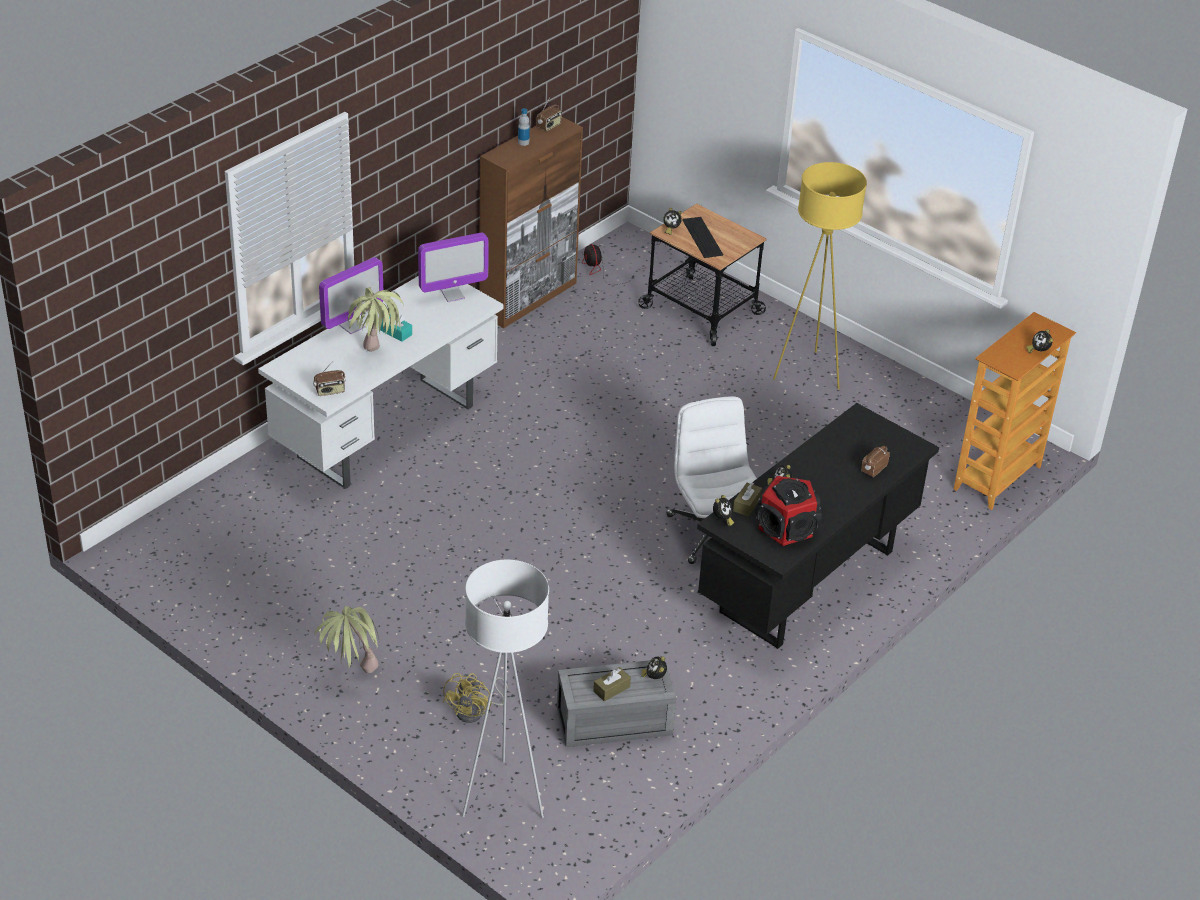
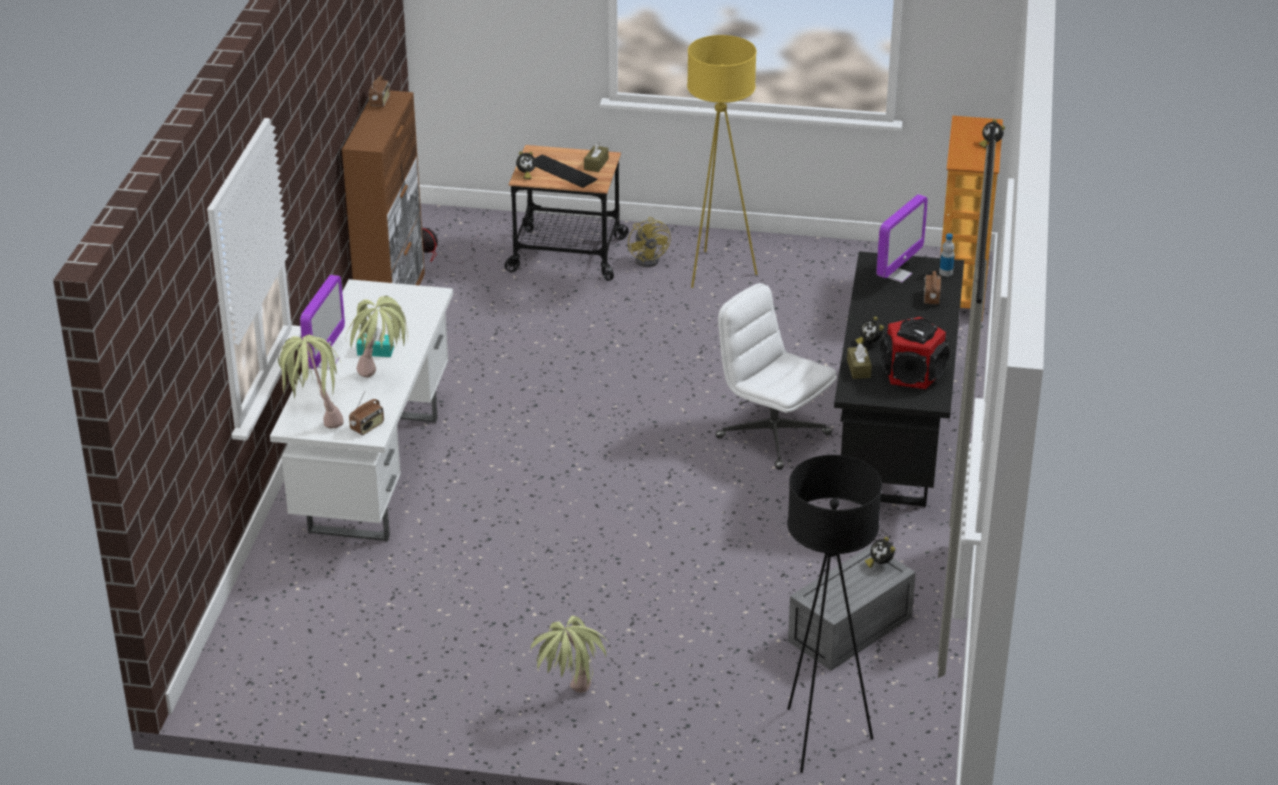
camera: 30 degrees left, 5 degrees down
monitor [418,233,489,302] -> monitor moved to [876,194,928,283]
yellow fan [443,673,508,723] -> yellow fan moved to [628,217,671,267]
white floor lamp [462,560,549,818] -> black floor lamp [787,455,882,773]
bottle [518,108,530,146] -> bottle moved to [940,233,955,276]
brown tissue box [593,667,631,701] -> brown tissue box moved to [584,142,609,172]
alarm clock [713,495,734,526] -> none
none -> potted plant [278,334,344,428]

